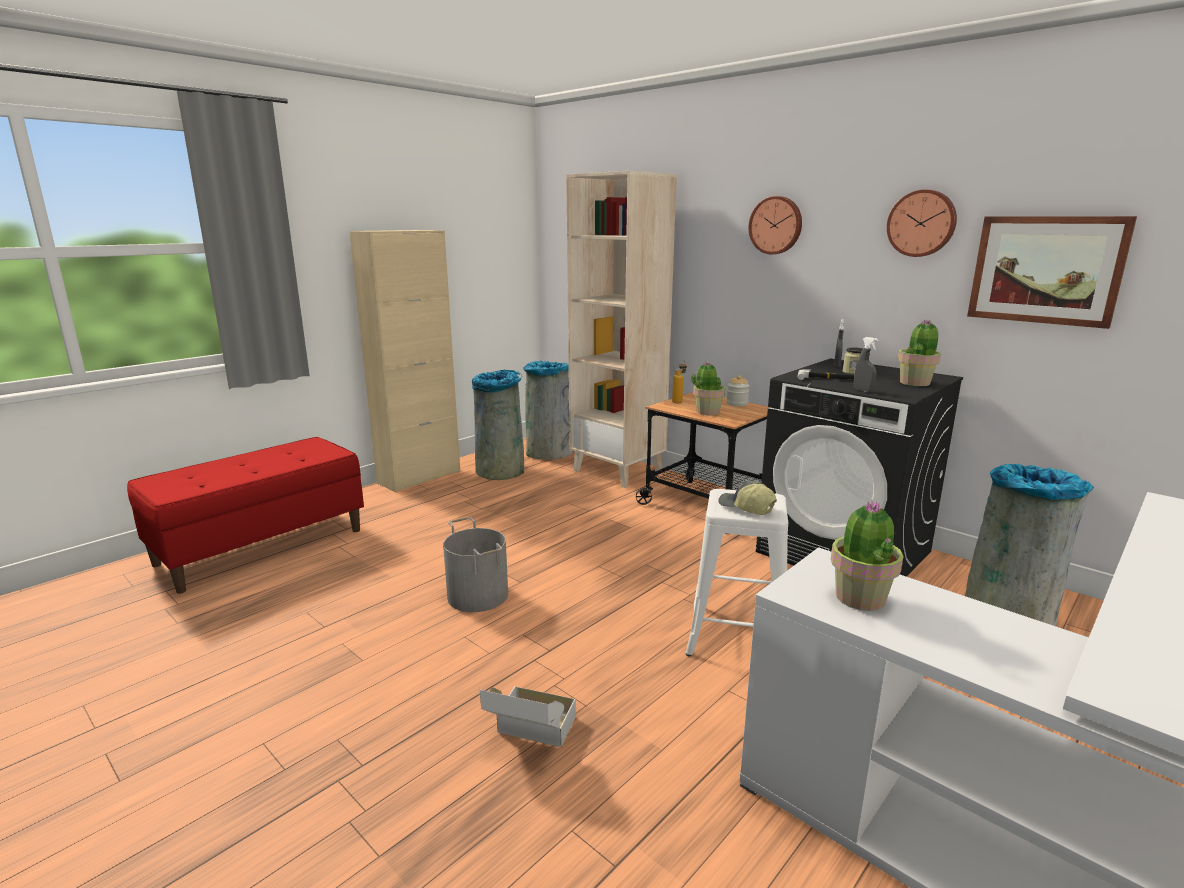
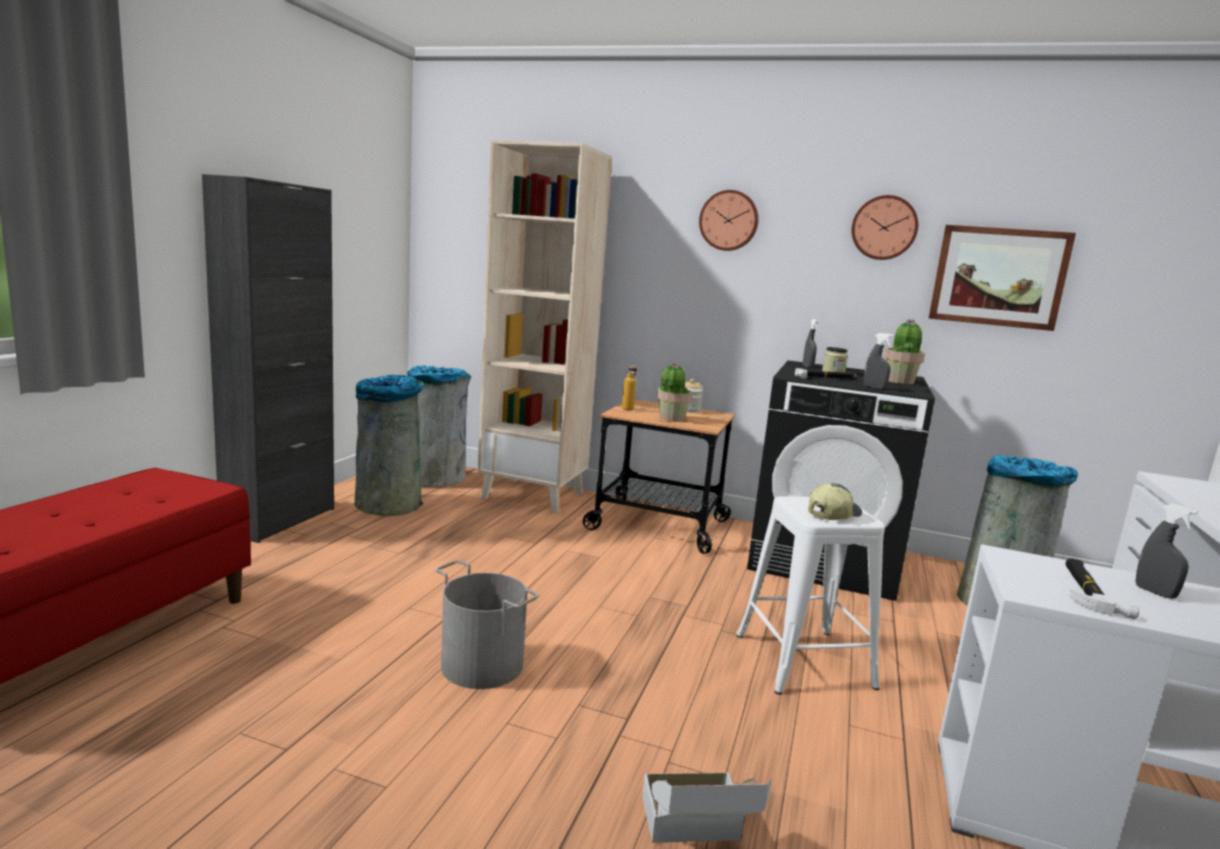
camera: 25 degrees left, 5 degrees down
beige cabinet [349,230,460,493] -> black cabinet [202,174,334,543]
cap [718,481,777,515] -> cap turned 120 degrees clockwise [808,483,862,520]
potted plant [831,501,903,611] -> hammer [1065,559,1139,619]
none -> grey spray bottle [1135,503,1198,599]

